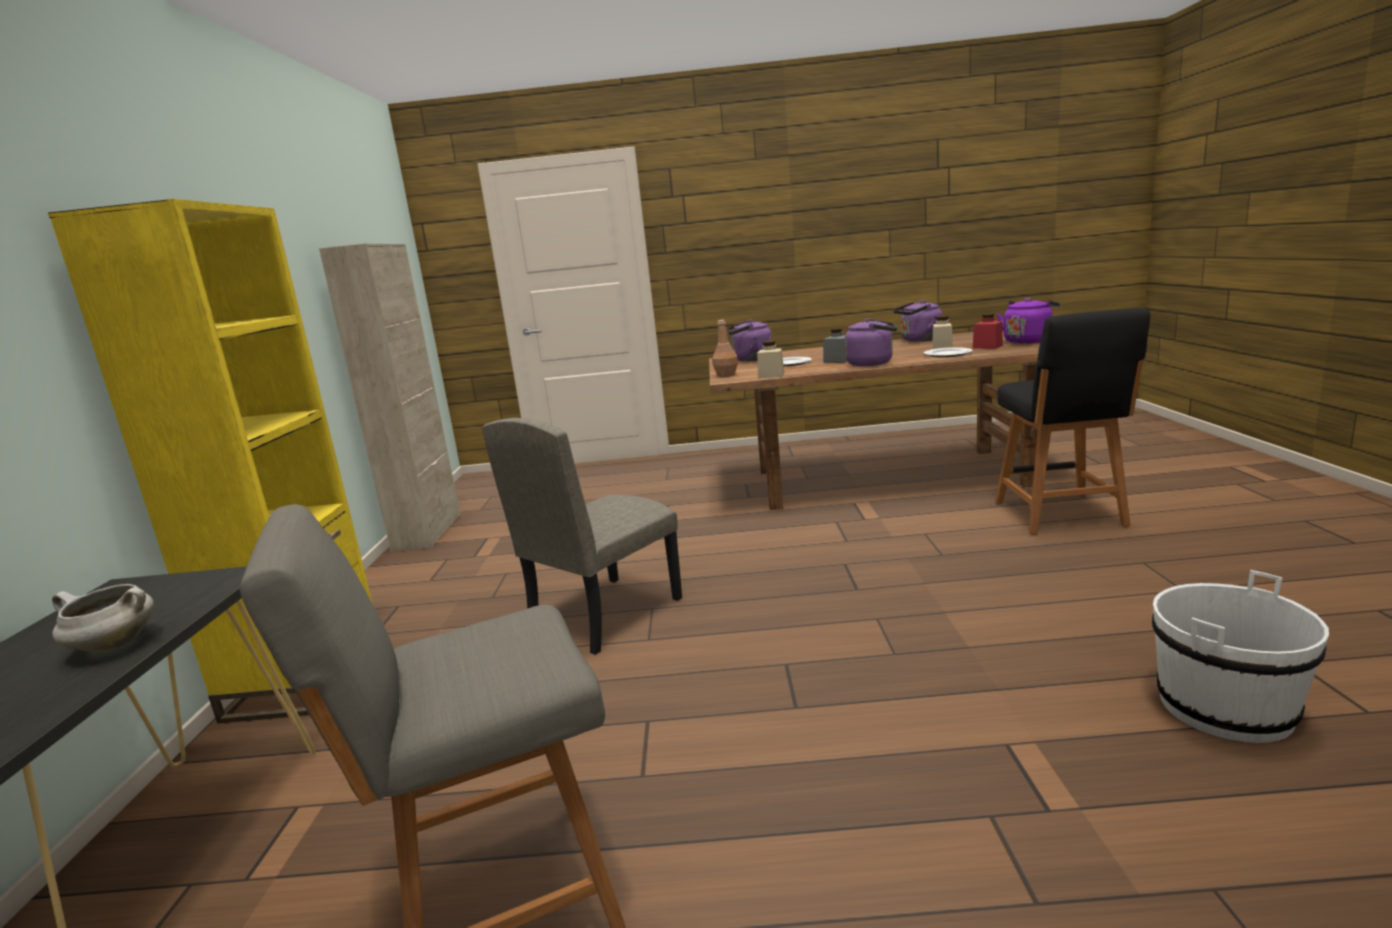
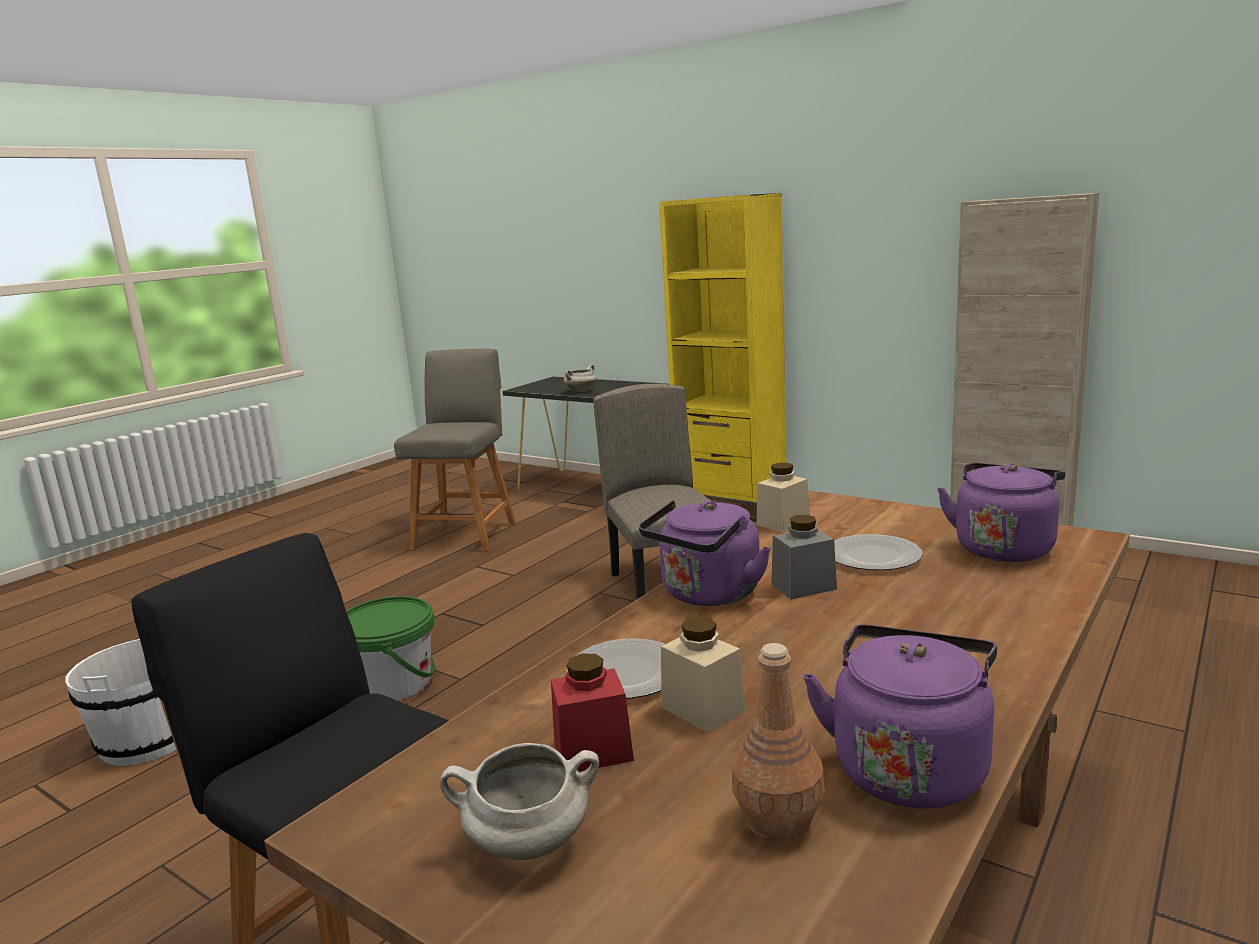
camera: 125 degrees right, 0 degrees up
brown bottle [712,320,738,377] -> brown bottle moved to [732,643,825,842]
purple kettle [997,298,1060,344] -> white cooking pot [440,743,599,860]
none -> green bucket [346,596,435,700]

